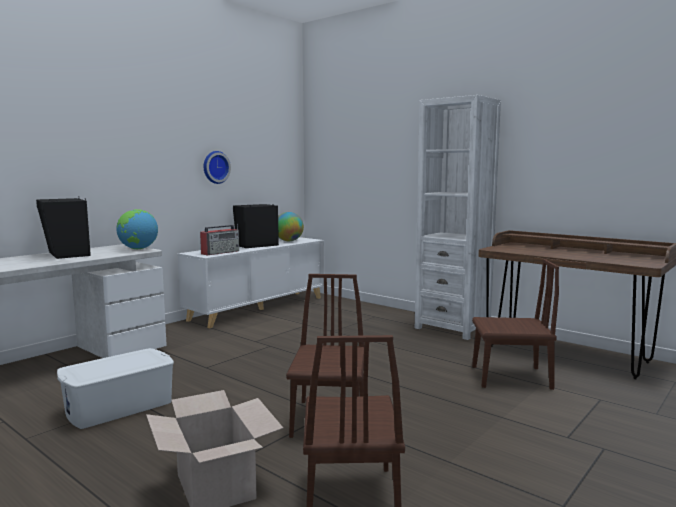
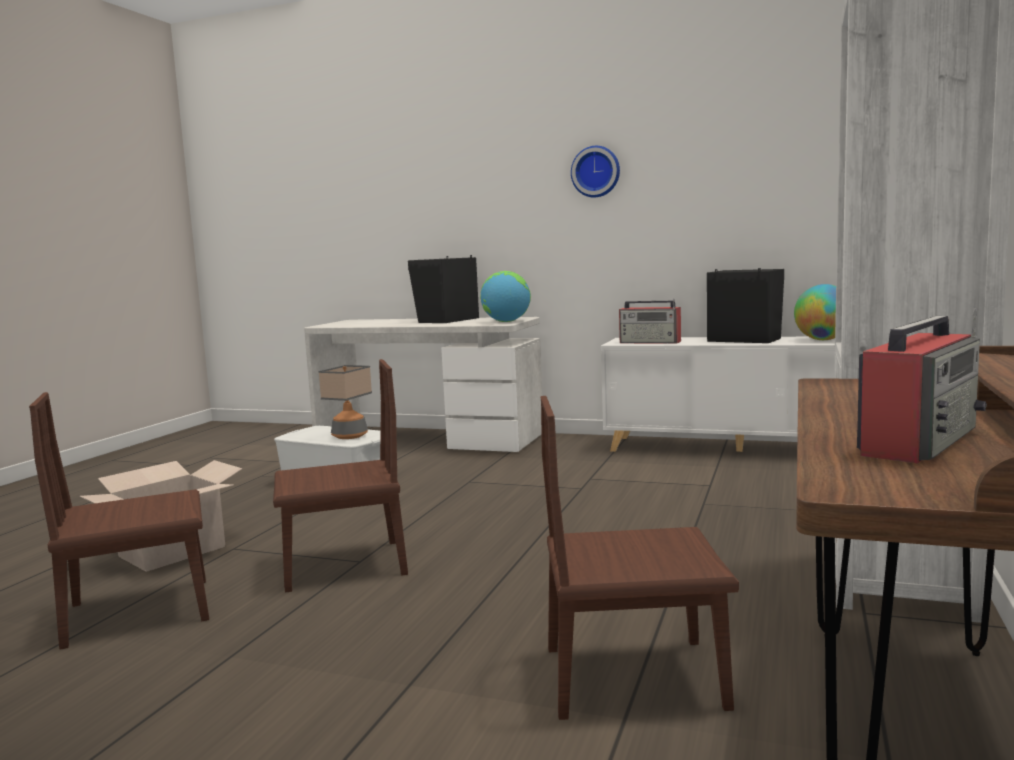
camera: 70 degrees right, 0 degrees up
wall clock [204,151,231,184] -> wall clock moved to [571,146,620,197]
brown chair [472,259,559,390] -> brown chair turned 105 degrees clockwise [541,396,739,720]
none -> table lamp [318,365,372,439]
none -> radio [857,308,987,464]

